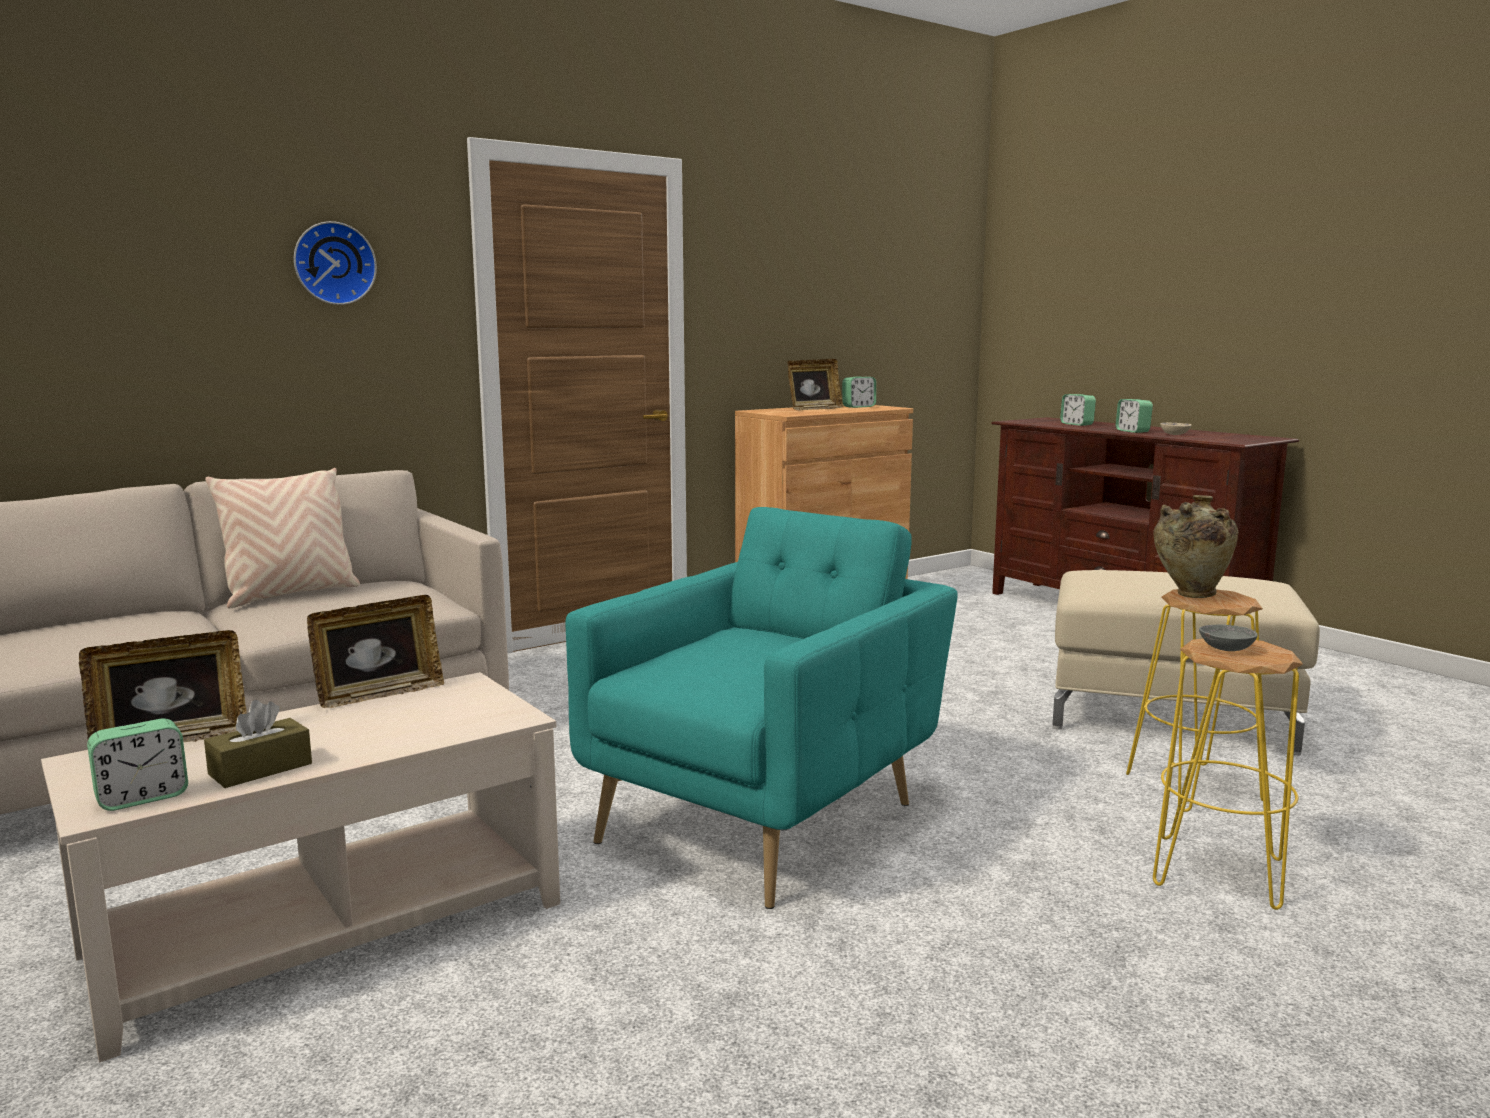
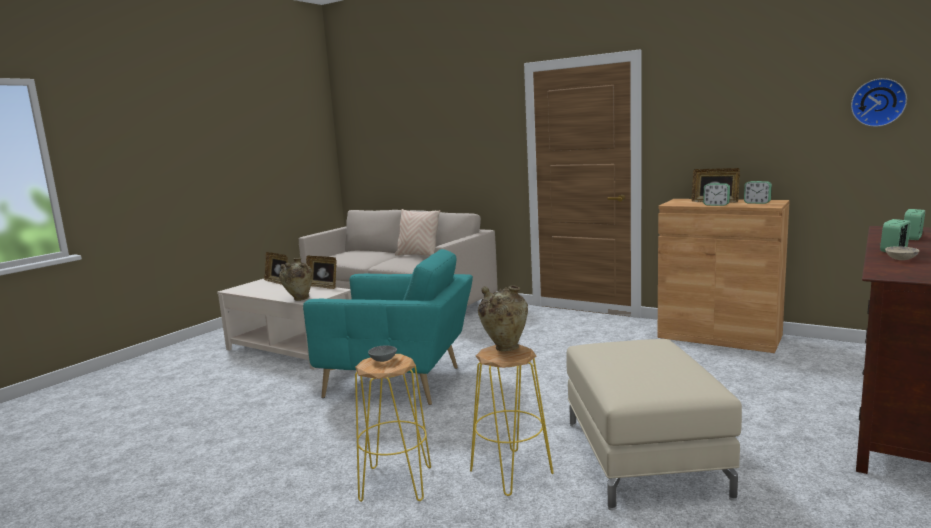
camera: 70 degrees right, 0 degrees up
alarm clock [87,718,188,811] -> alarm clock moved to [703,183,730,206]
brown tissue box [204,700,312,788] -> none
wall clock [294,221,377,305] -> wall clock moved to [851,78,907,127]
none -> beige vase [279,258,313,301]

